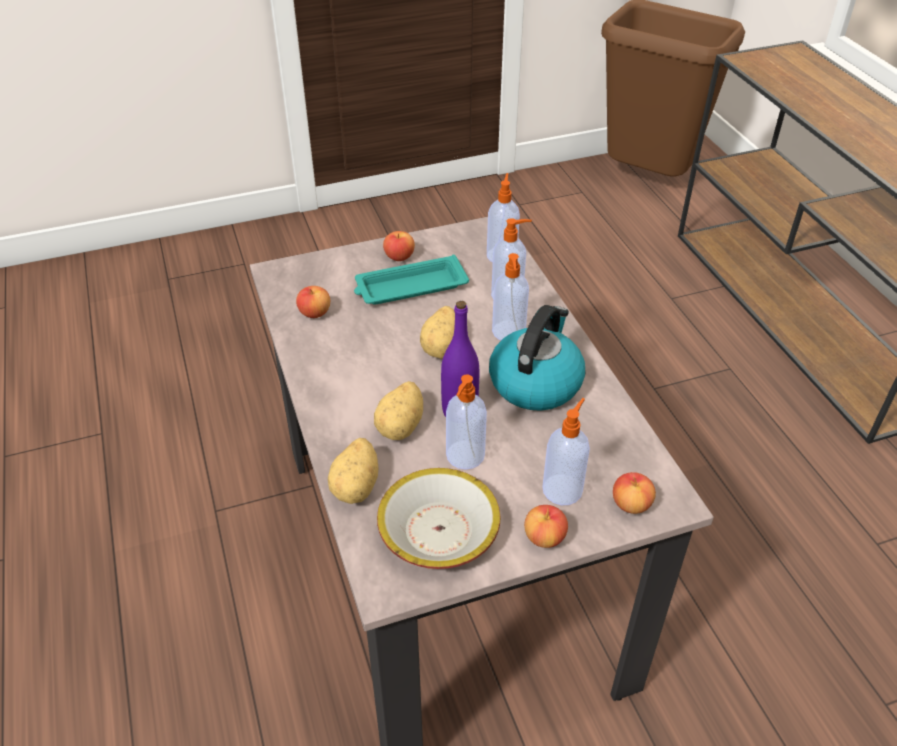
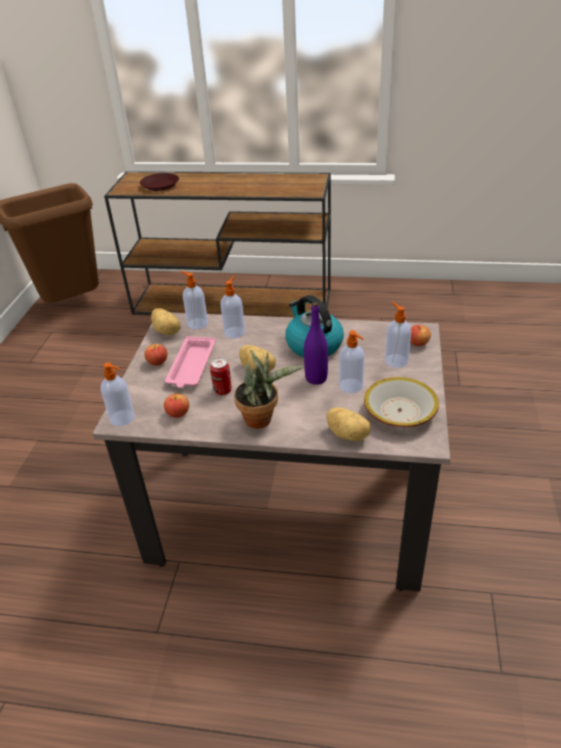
camera: 60 degrees left, 5 degrees down
turquoise tray [354,255,469,305] -> pink tray [165,336,216,388]
potato [374,381,423,440] -> potato moved to [151,308,181,335]
soap dispenser [492,253,529,340] -> soap dispenser moved to [101,362,134,426]
apple [524,505,568,548] -> none
none -> brown plate [140,173,179,191]
none -> can [210,358,232,395]
none -> potted plant [234,350,303,429]

